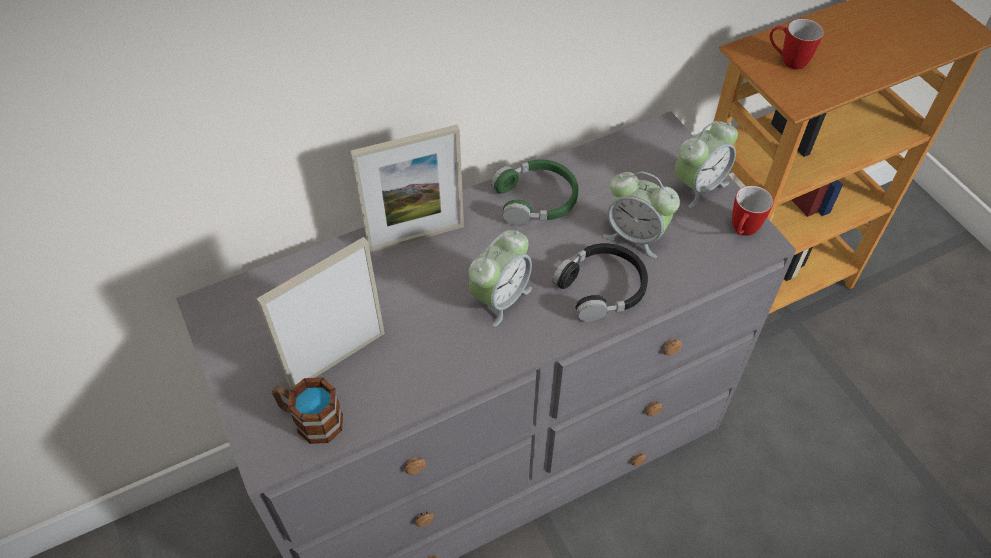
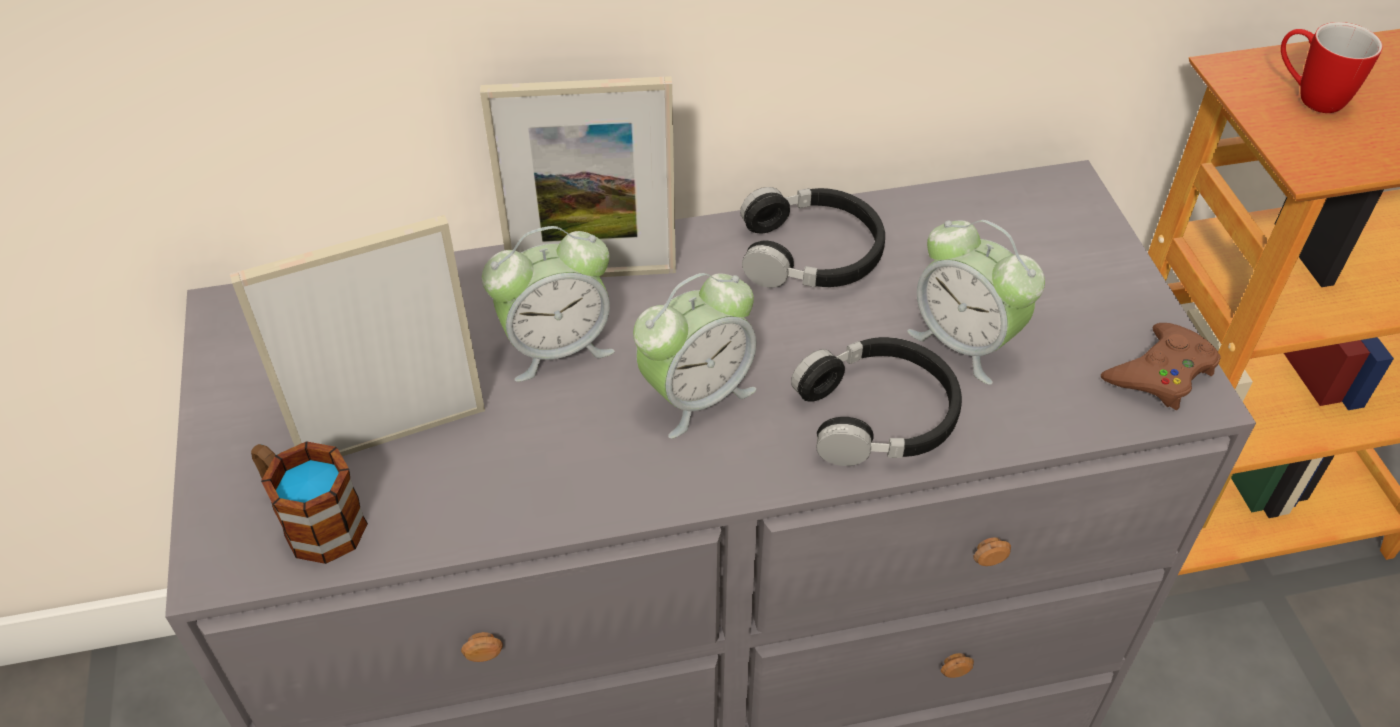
camera: 15 degrees right, 5 degrees down
green headphones [491,159,578,225] -> black headphones [740,187,885,288]
alarm clock [675,121,738,208] -> alarm clock moved to [482,226,615,382]
mug [732,186,773,236] -> brown game controller [1101,323,1221,410]

